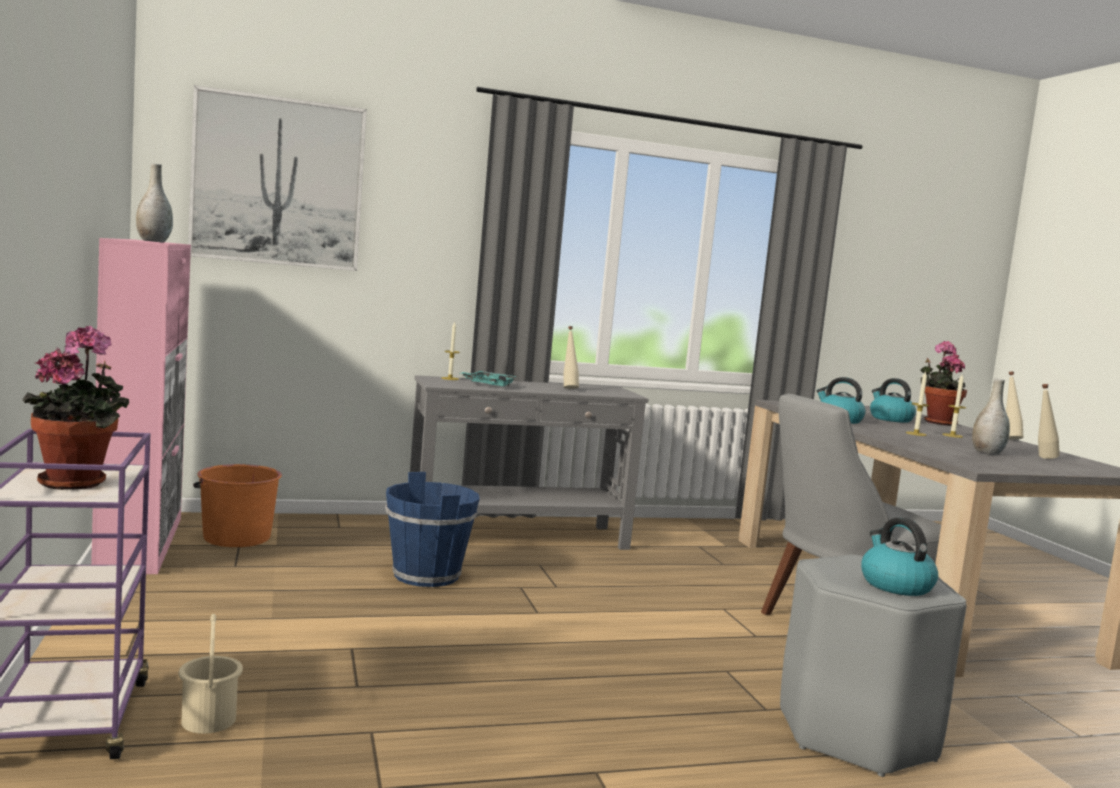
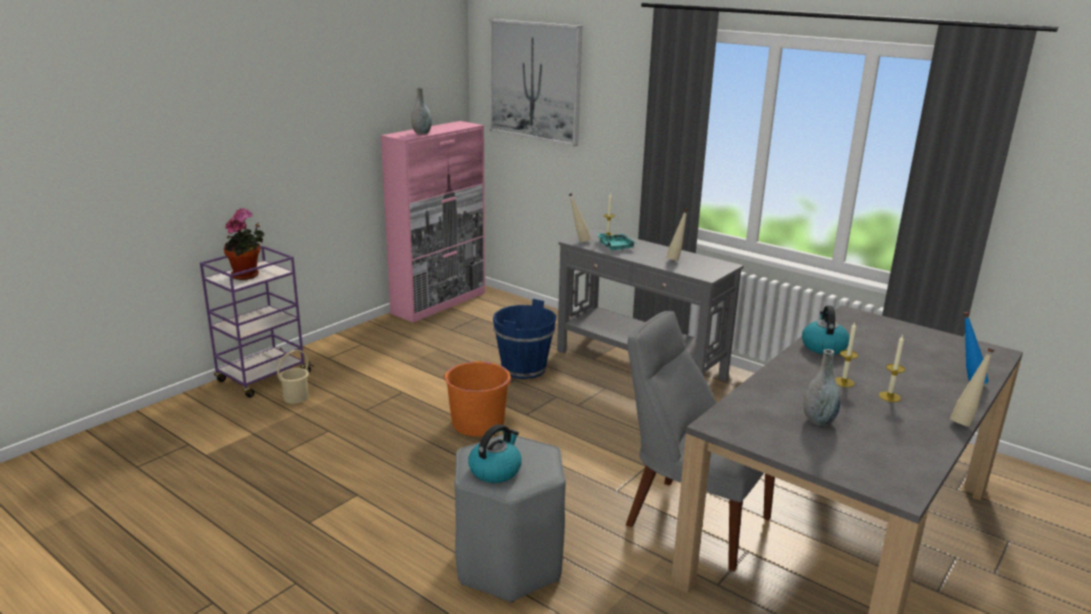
camera: 55 degrees right, 15 degrees up
orange bucket [193,464,282,547] -> orange bucket moved to [444,361,513,437]
kettle [870,378,916,423] -> none
potted plant [920,341,967,426] -> blue bottle [963,312,989,384]
beige bottle [1038,384,1060,459] -> beige bottle moved to [569,193,591,242]

